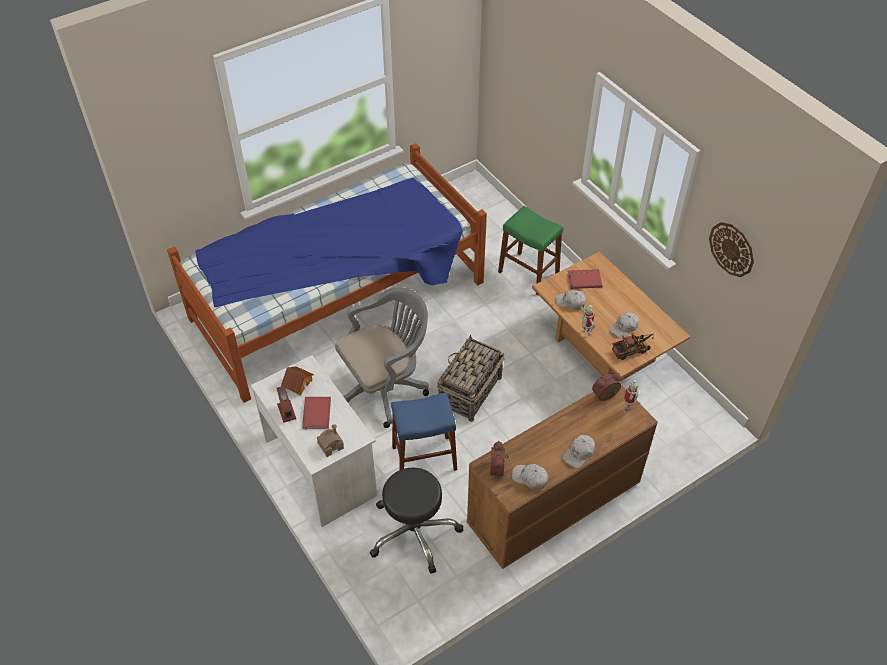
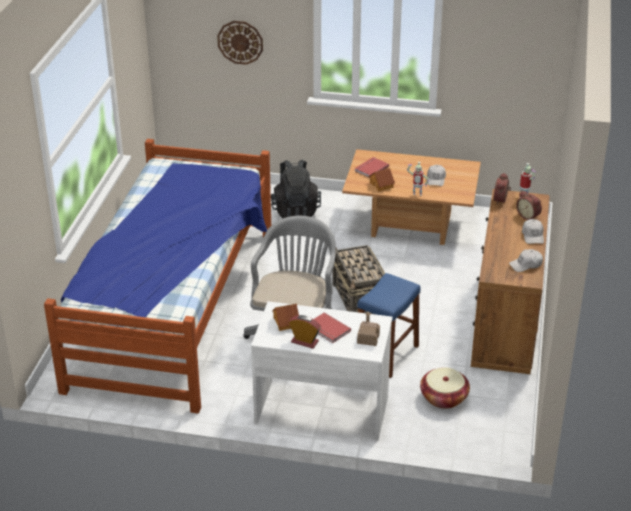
camera: 45 degrees left, 15 degrees down
black stool [370,467,463,574] -> basket [420,367,470,409]
alarm clock [490,441,508,478] -> alarm clock moved to [516,190,542,220]
green stool [498,206,563,295] -> black backpack [271,160,321,218]
white cap [555,289,586,309] -> toy house [369,168,395,192]
toy truck [612,333,654,360] -> none
wall clock [709,222,754,277] -> wall clock moved to [217,21,263,65]

